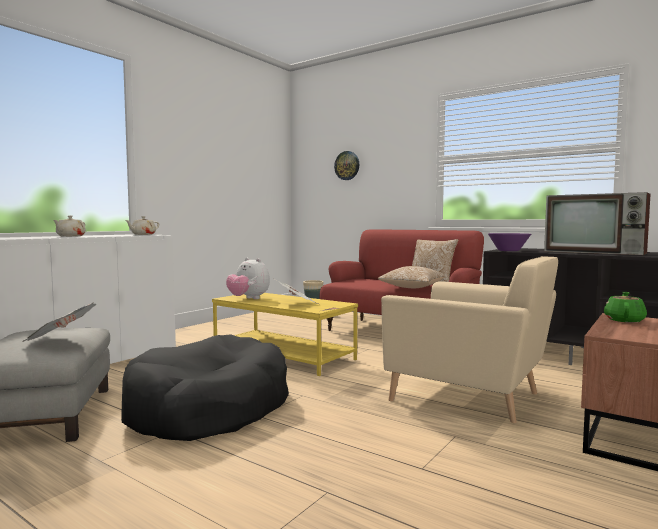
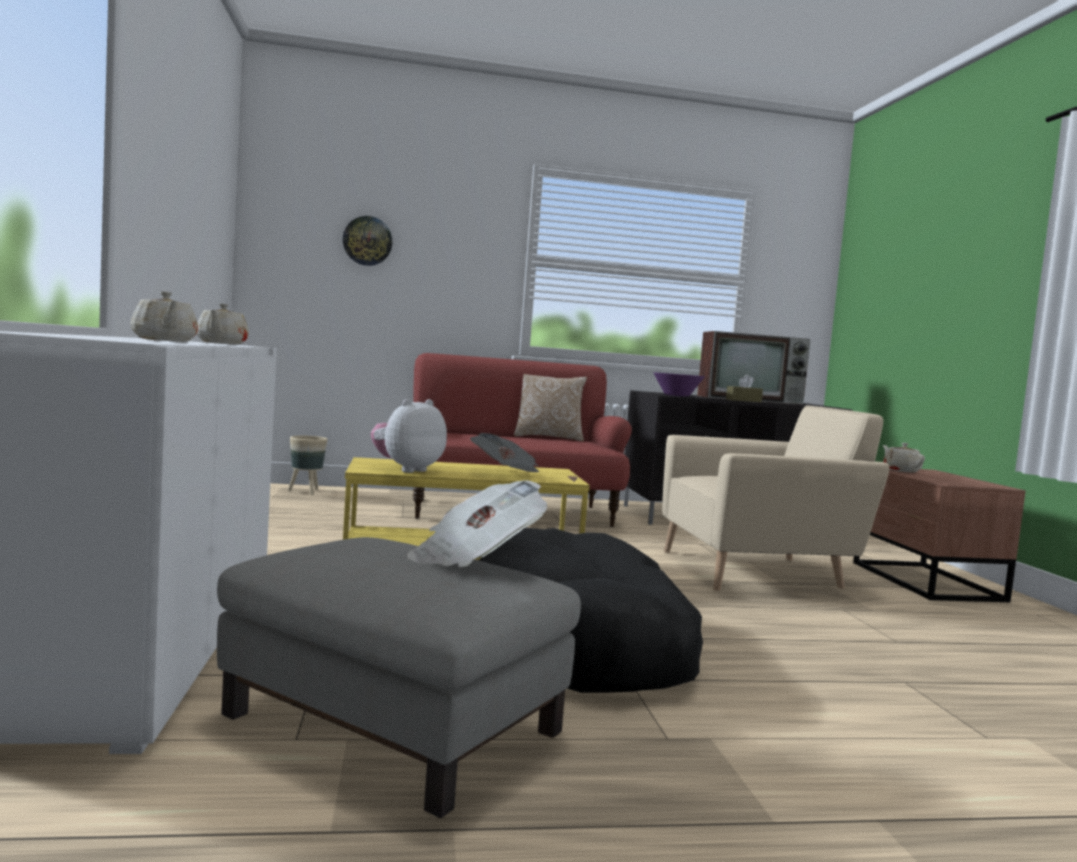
camera: 45 degrees left, 0 degrees up
plush toy [226,258,270,299] -> plush toy turned 135 degrees clockwise [371,399,447,473]
pillow [378,266,445,288] -> none
green teapot [604,292,647,323] -> beige teapot [883,443,925,472]
none -> brown tissue box [726,374,763,402]

